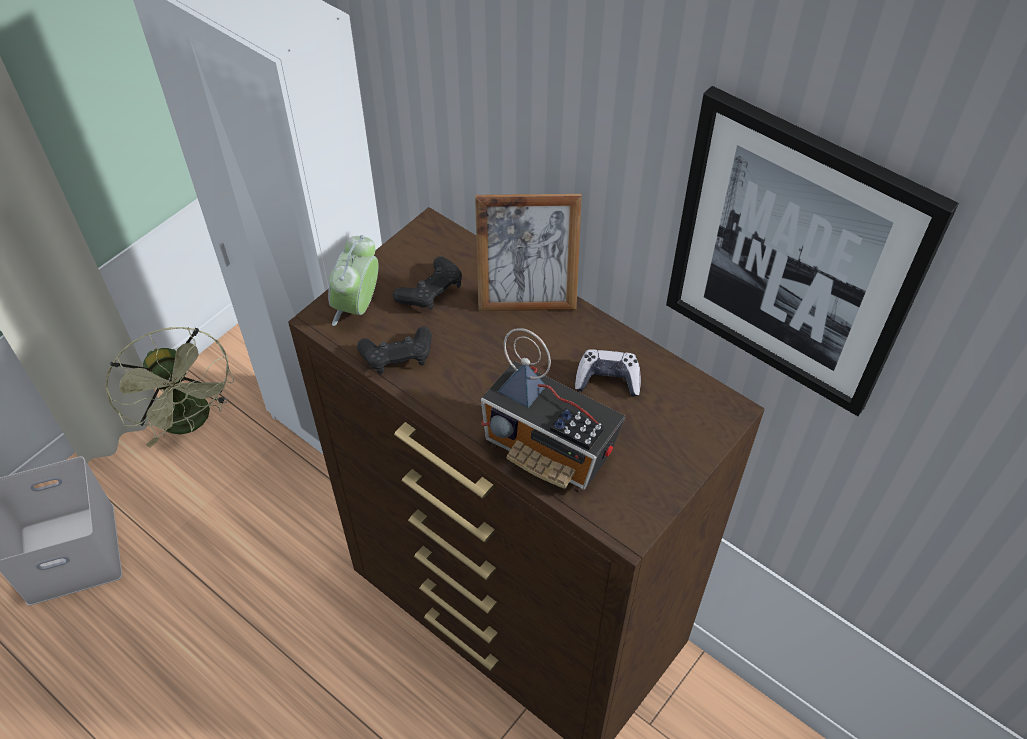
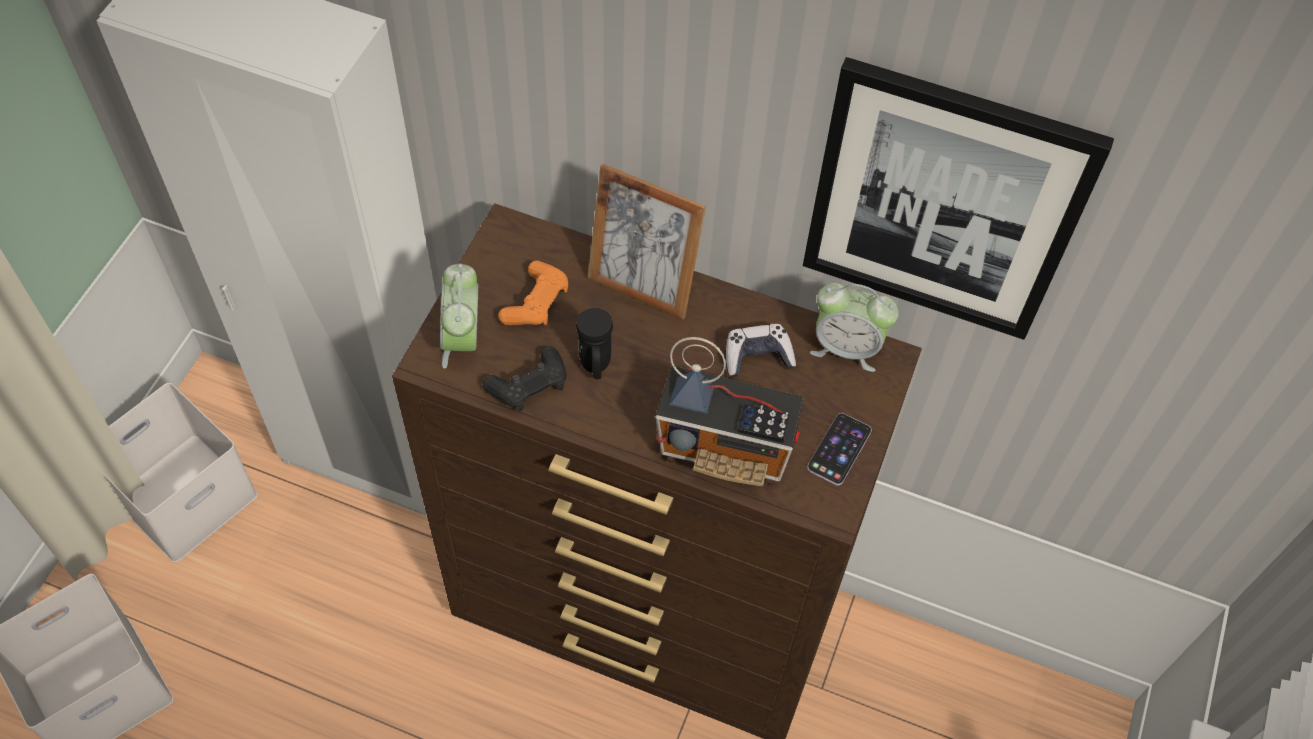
camera: 20 degrees left, 5 degrees up
green fan [105,327,234,448] -> white storage box [103,383,258,563]
black game controller [393,256,462,310] -> orange game controller [498,261,568,325]
picture frame [475,194,582,311] -> picture frame turned 45 degrees clockwise [588,164,706,320]
none -> black mug [576,308,613,379]
none -> phone [807,413,872,485]
none -> alarm clock [810,283,899,372]

